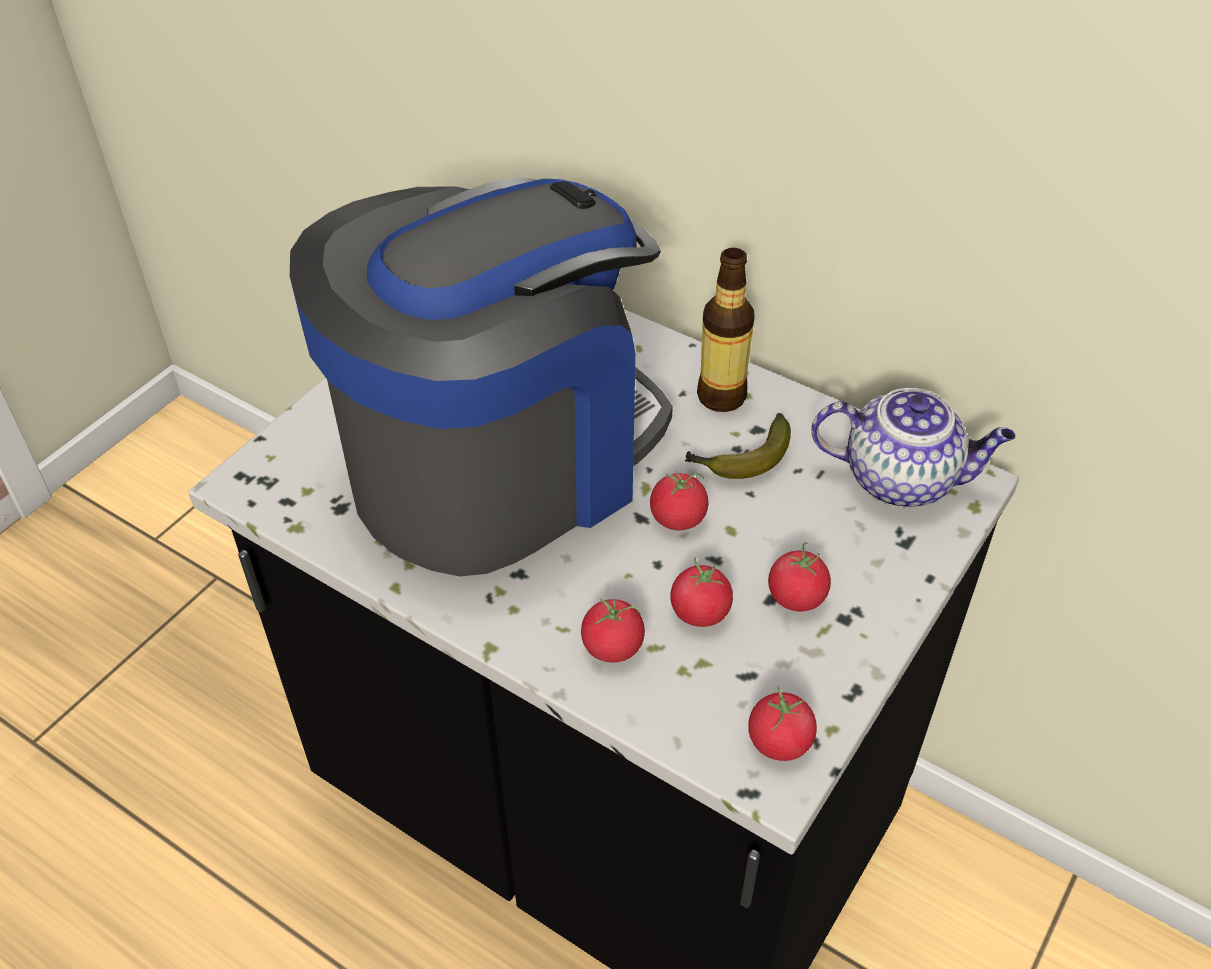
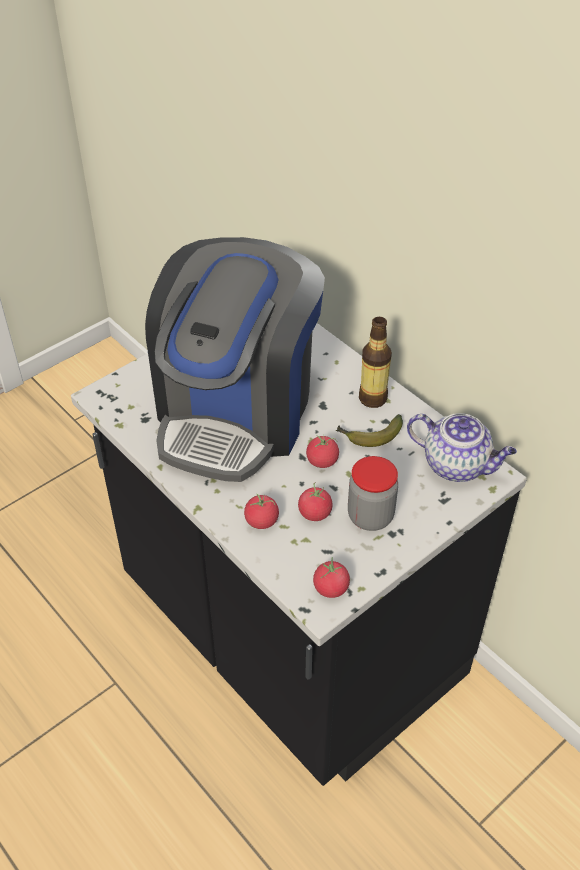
camera: 15 degrees right, 0 degrees up
coffee machine [290,178,673,577] -> coffee machine turned 135 degrees clockwise [145,237,325,482]
tomato [768,542,831,611] -> jar [348,456,398,531]

